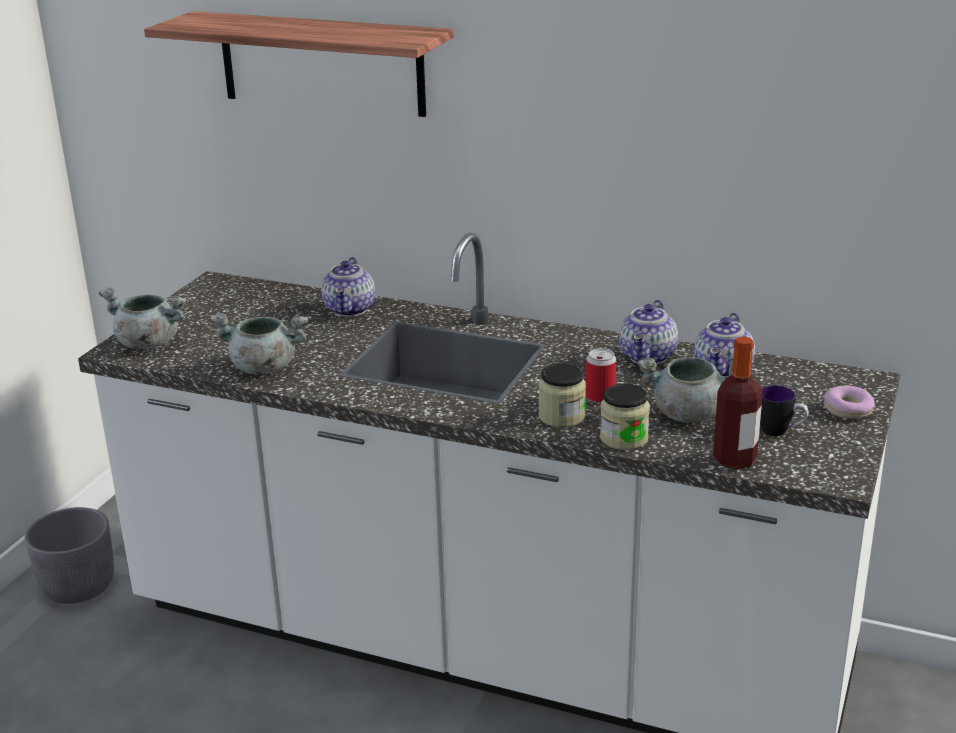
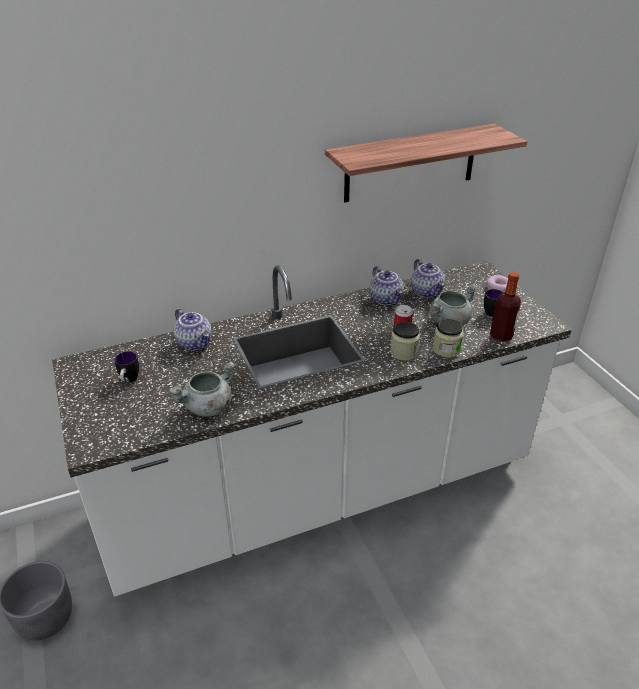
camera: 45 degrees left, 10 degrees up
grey cooking pot [99,288,187,350] -> none
shelf [144,11,454,117] -> shelf moved to [325,124,527,202]
none -> mug [115,351,139,383]

